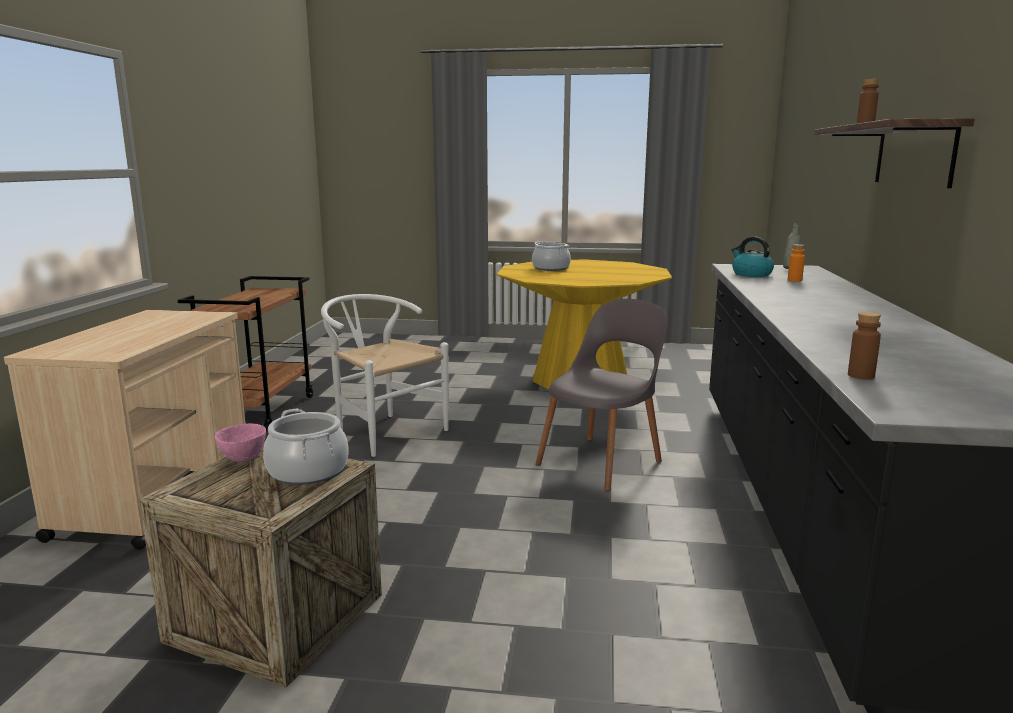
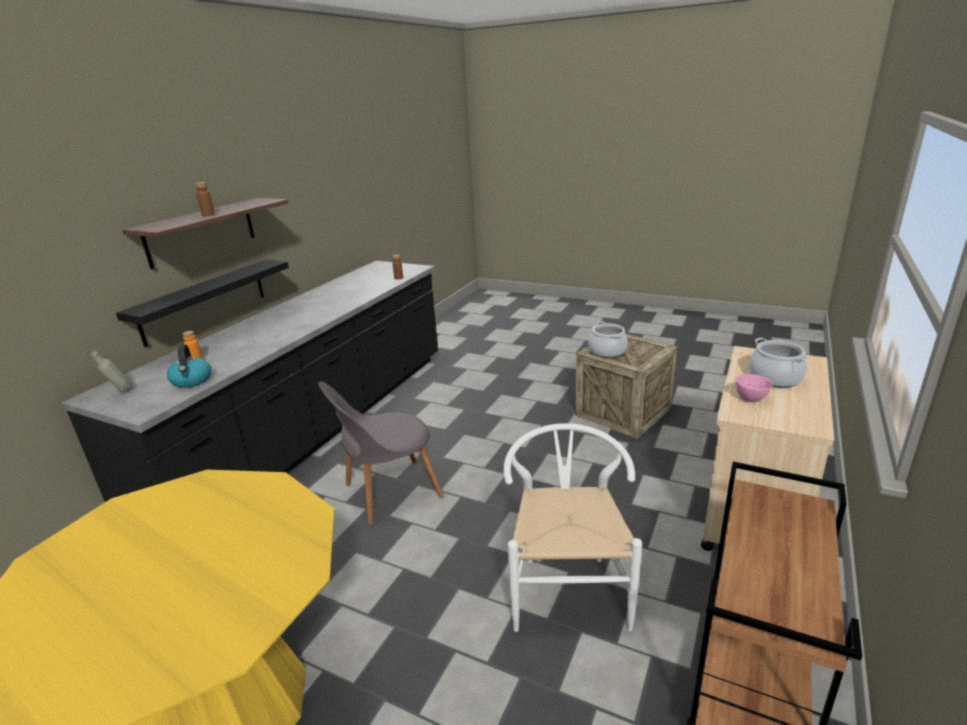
camera: 160 degrees left, 10 degrees up
pink bowl [215,423,266,462] -> pink bowl moved to [735,374,773,402]
white chair [321,294,449,457] -> white chair turned 150 degrees counterclockwise [503,423,642,632]
cooking pot [532,242,571,271] -> cooking pot moved to [749,338,809,387]
none -> black shelf [116,260,289,347]

